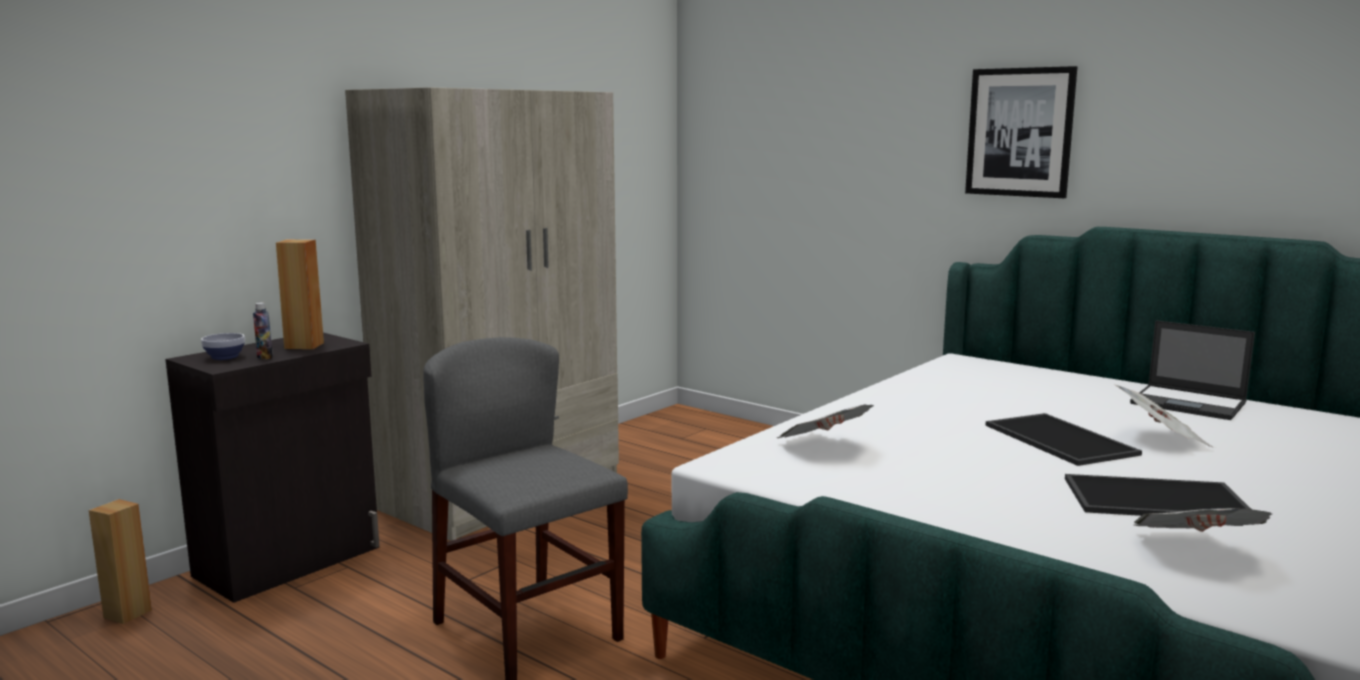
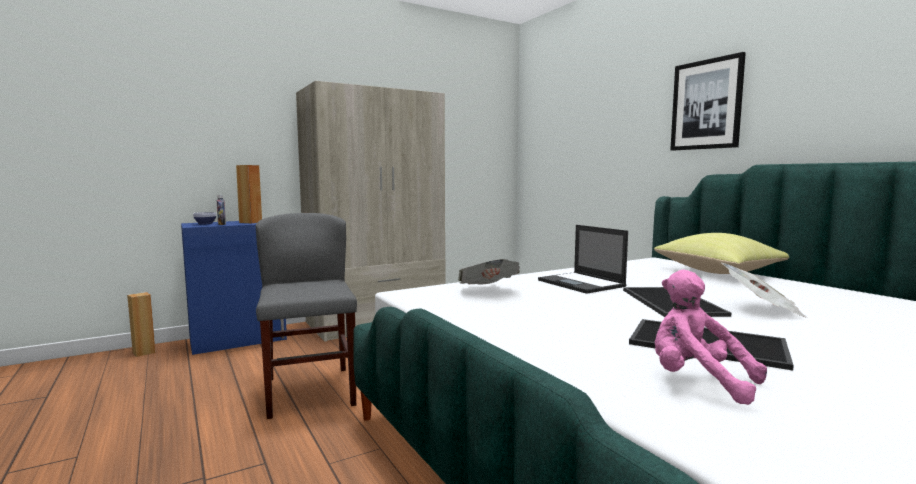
camera: 20 degrees right, 5 degrees down
black cabinet [165,333,380,603] -> blue cabinet [181,221,287,355]
laptop [1130,320,1255,420] -> laptop moved to [538,225,628,294]
newspaper [1134,508,1272,532] -> pink plush toy [655,269,767,405]
none -> yellow pillow [654,233,789,274]

